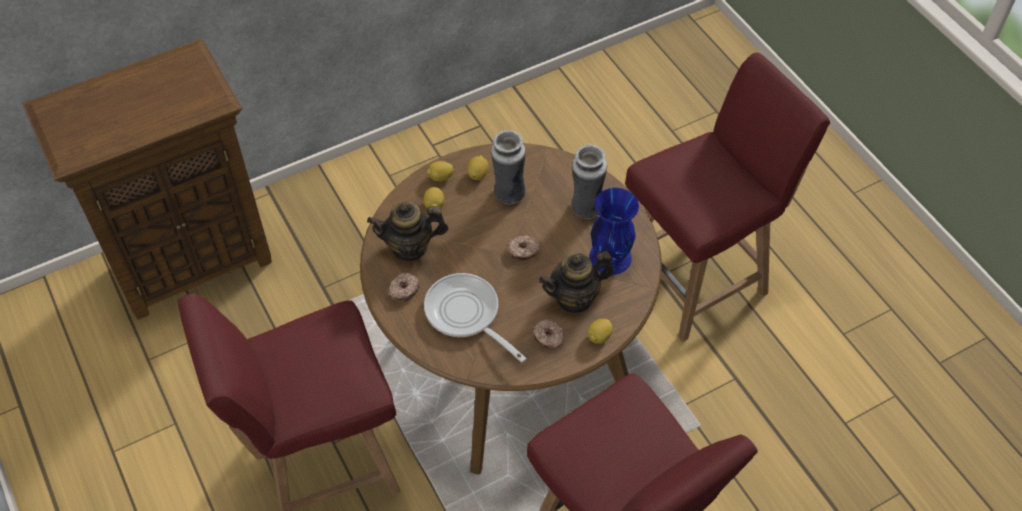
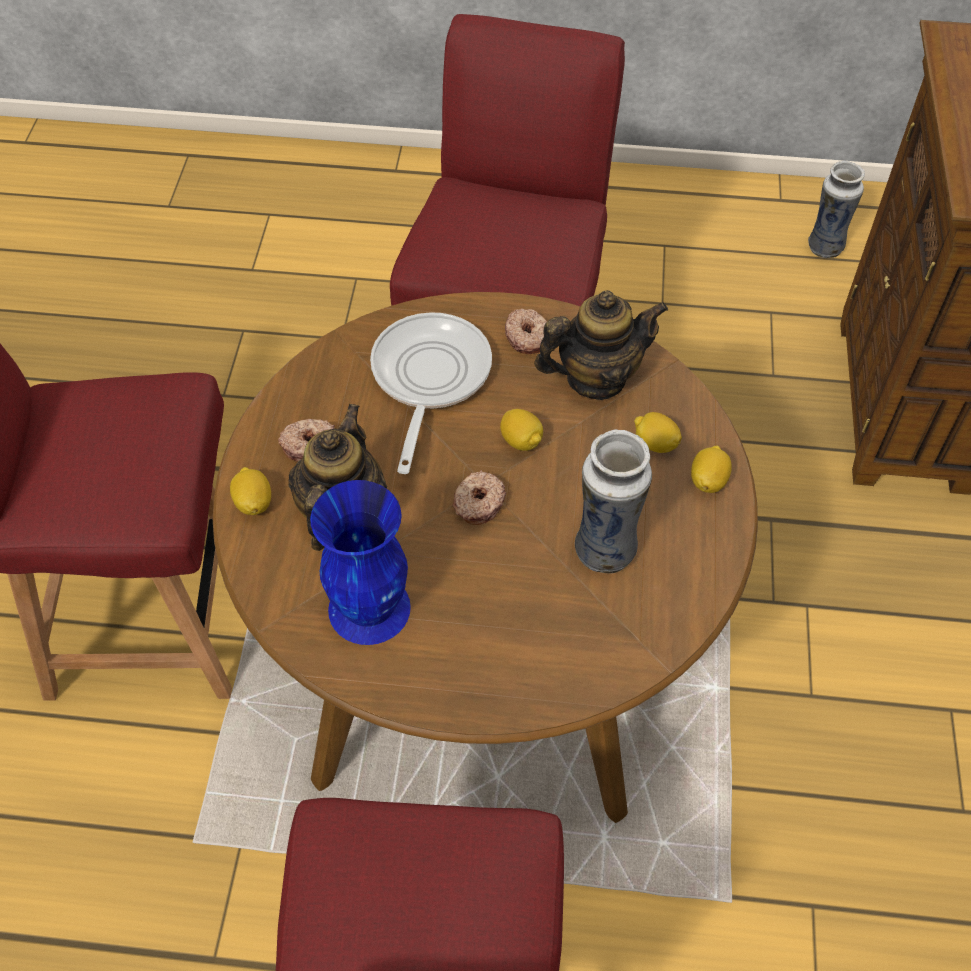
camera: 125 degrees right, 0 degrees up
teapot [367,201,448,262] -> teapot turned 45 degrees clockwise [534,290,668,400]
frying pan [424,273,526,362] -> frying pan turned 75 degrees counterclockwise [370,312,492,474]
lemon [467,155,489,180] -> lemon moved to [500,409,543,451]
vase [571,144,607,219] -> vase moved to [808,161,865,258]

